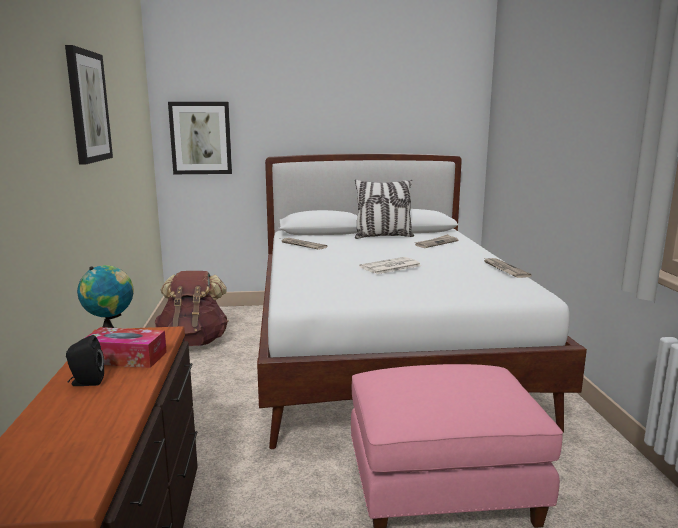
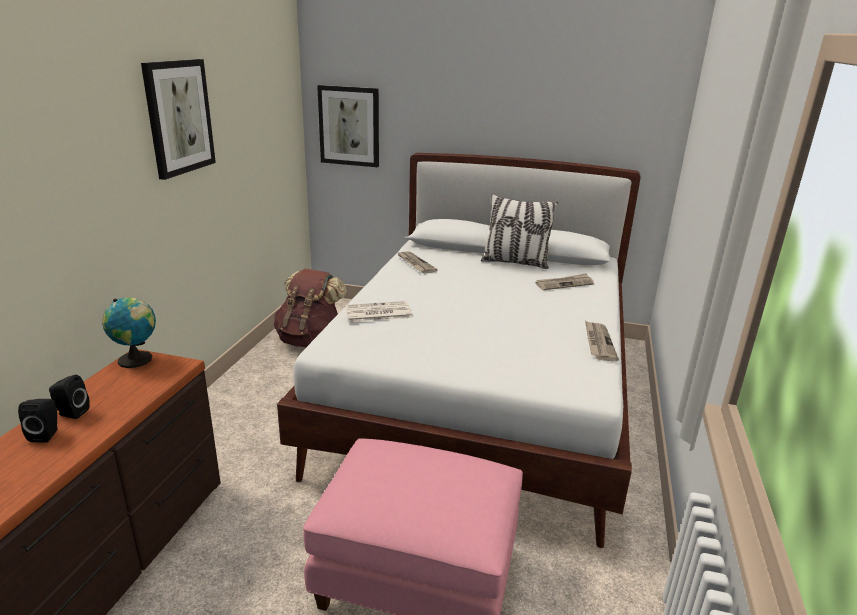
camera: 20 degrees right, 10 degrees up
tissue box [83,327,167,368] -> none
newspaper [359,257,421,274] -> newspaper moved to [345,301,413,322]
none -> black speaker [18,399,58,443]

